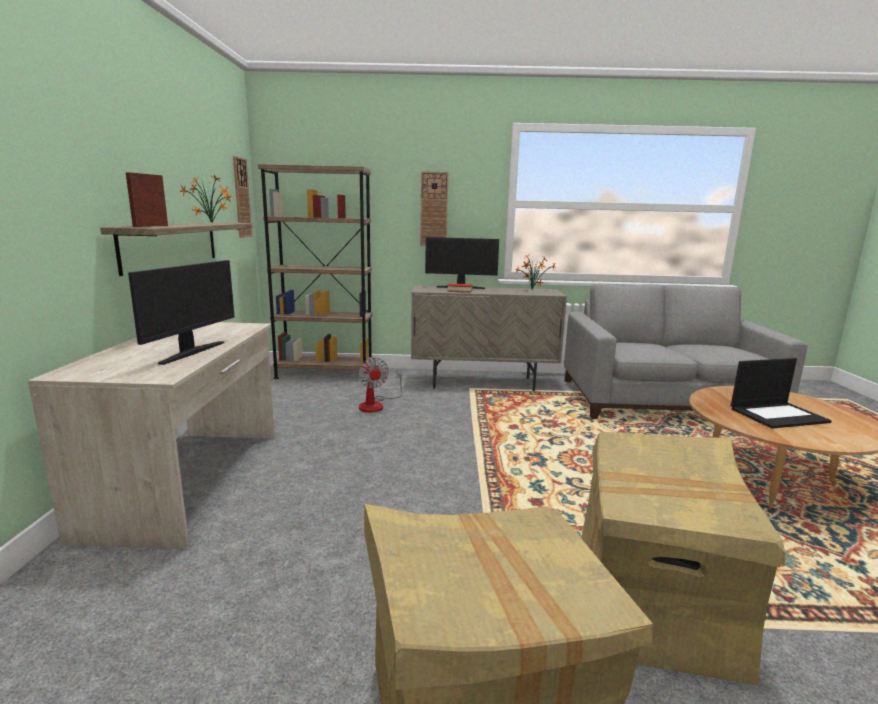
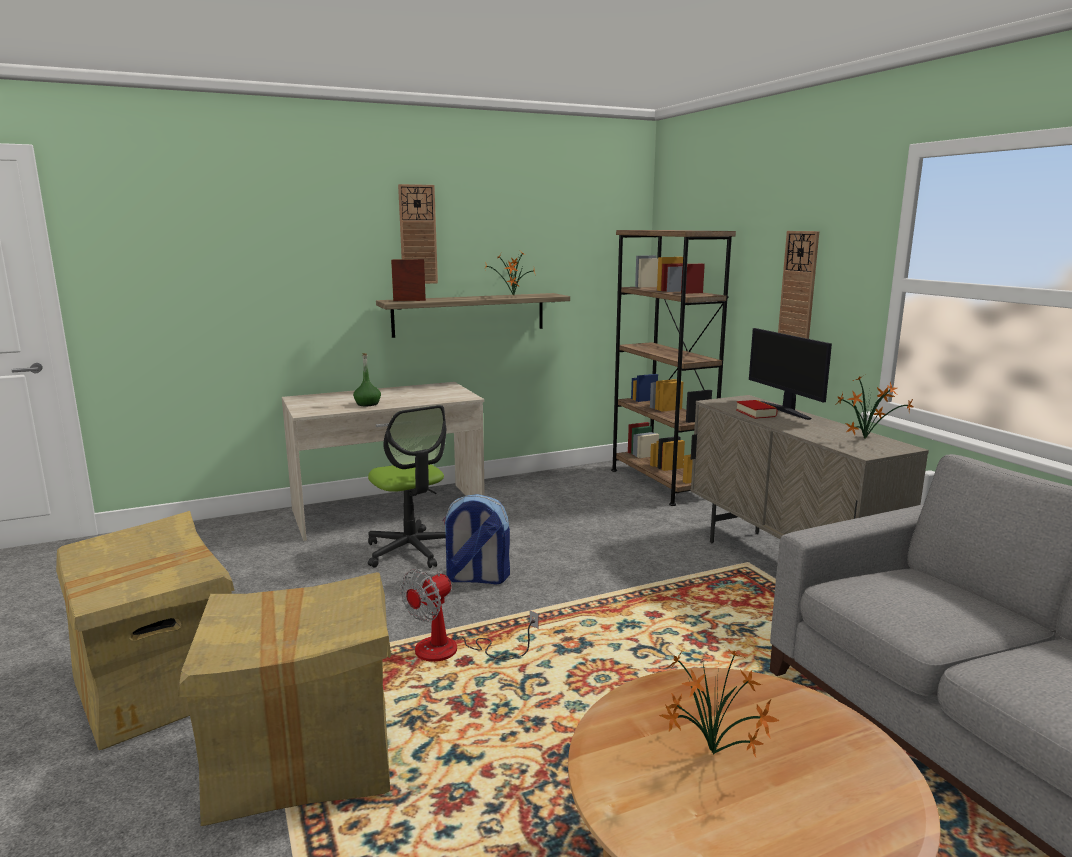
camera: 65 degrees right, 0 degrees up
monitor [128,260,235,365] -> green bottle [353,353,381,406]
wall clock [233,156,252,238] -> wall clock moved to [398,184,438,284]
fan [358,358,402,413] -> fan moved to [400,569,539,662]
laptop [731,358,832,429] -> potted plant [659,647,780,757]
none -> office chair [368,405,446,568]
none -> backpack [442,494,510,585]

